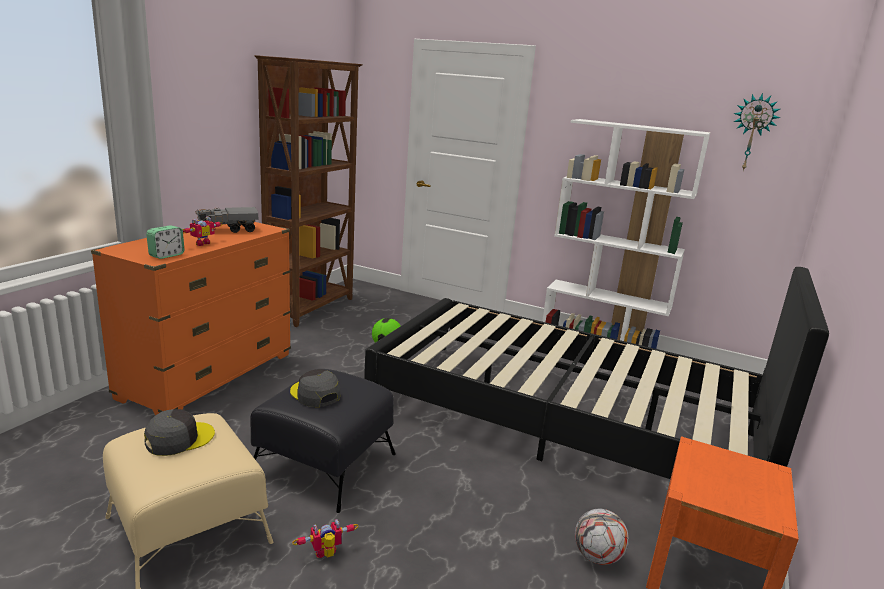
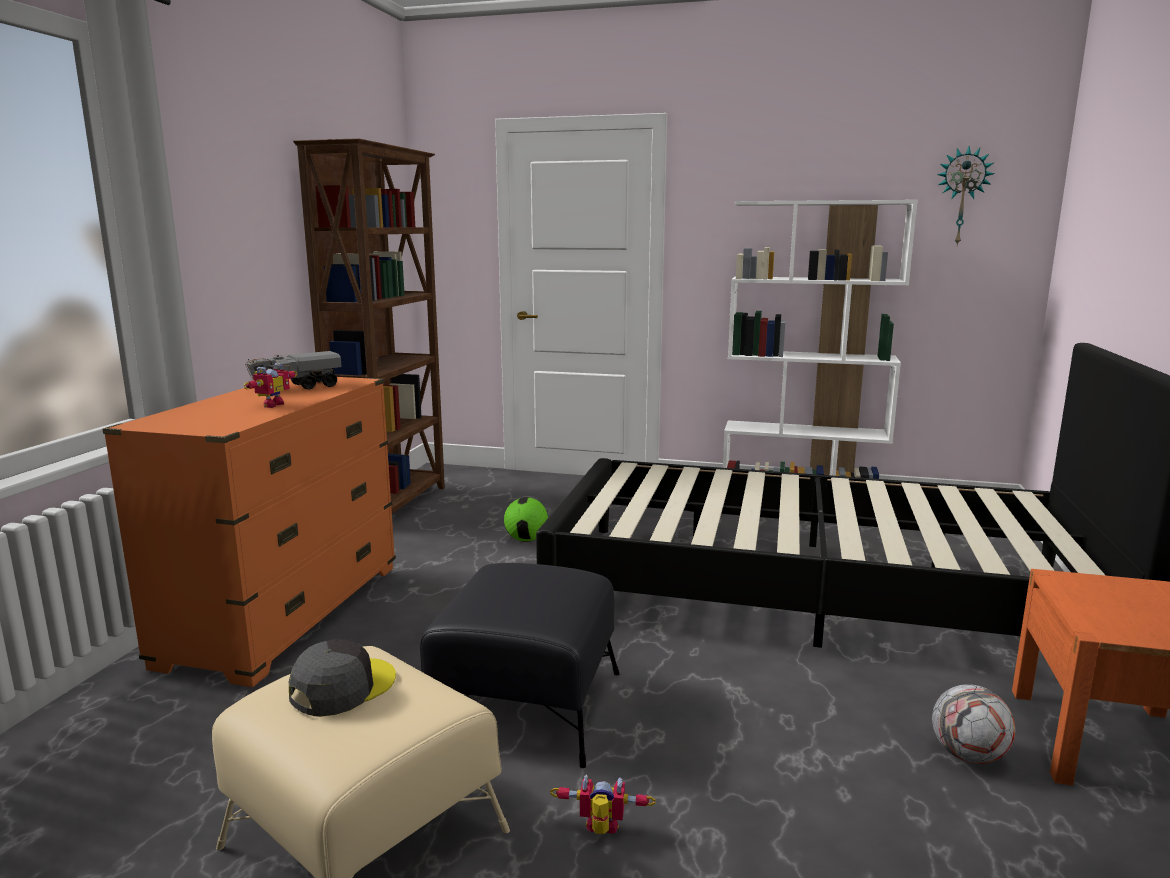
camera: 10 degrees left, 5 degrees down
alarm clock [146,225,185,259] -> none
grey cap [290,369,341,407] -> none
toy robot [292,519,359,558] -> toy robot turned 45 degrees clockwise [550,775,656,834]

